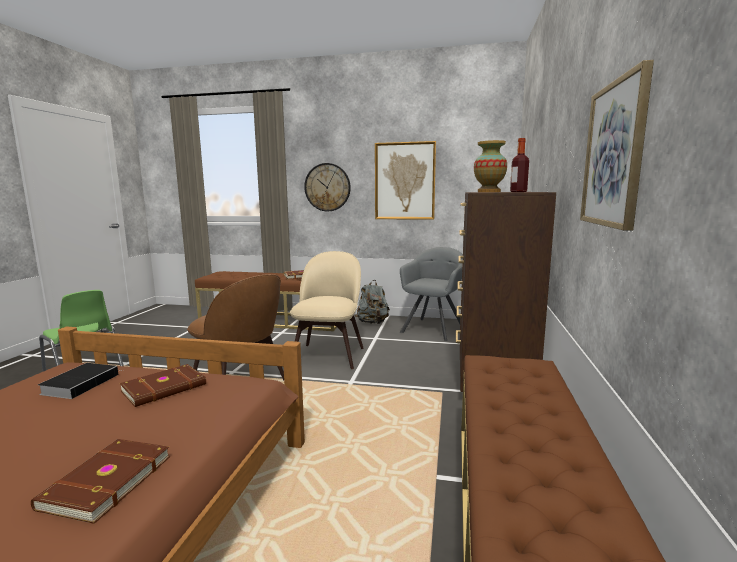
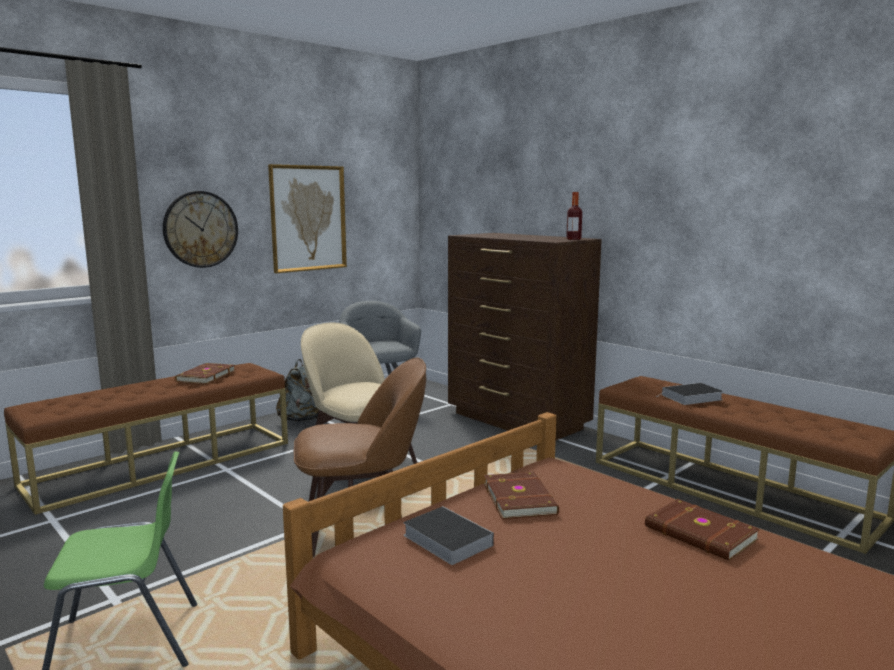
camera: 55 degrees left, 0 degrees up
vase [474,140,507,192] -> none
picture [580,60,654,231] -> none
none -> book [656,383,723,405]

